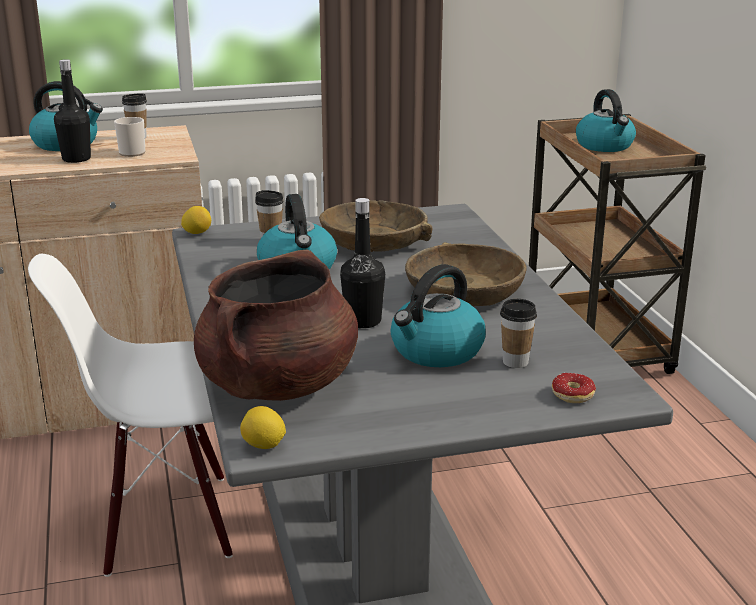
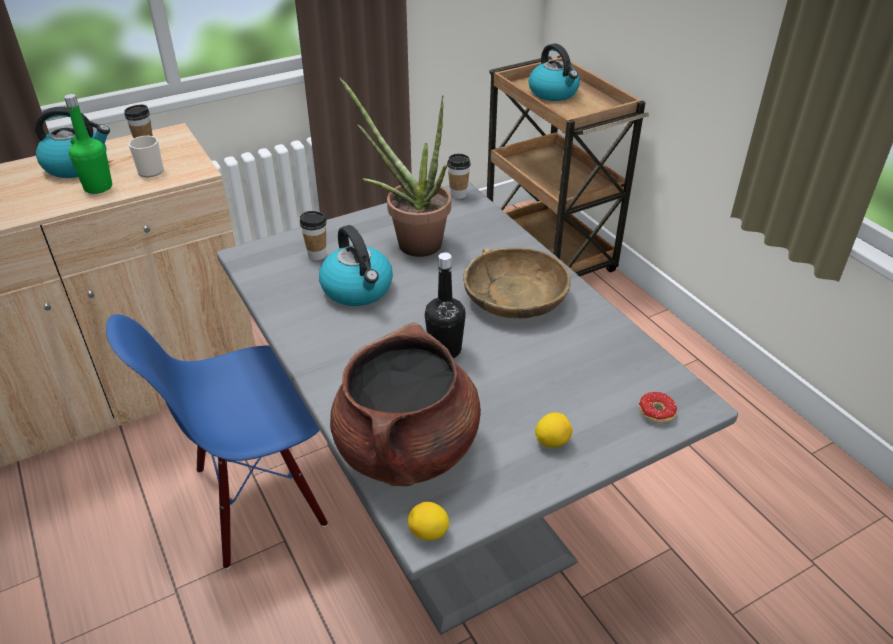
camera: 15 degrees left, 15 degrees up
white chair [28,254,233,577] -> blue chair [106,314,328,569]
black bottle [54,59,91,163] -> green bottle [64,94,112,194]
lemon [181,206,211,234] -> lemon moved to [535,412,572,448]
brown bowl [319,200,432,252] -> potted plant [339,78,451,257]
kettle [391,264,486,367] -> none
cup [500,299,537,368] -> cup moved to [447,154,471,199]

